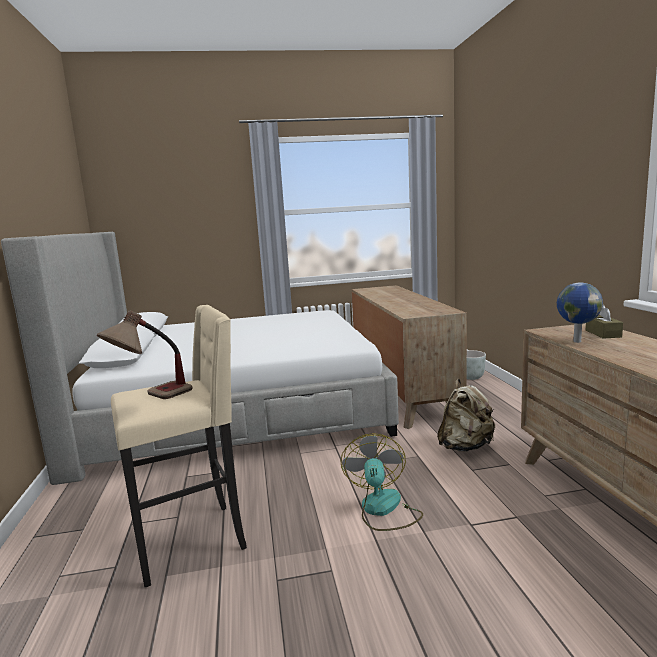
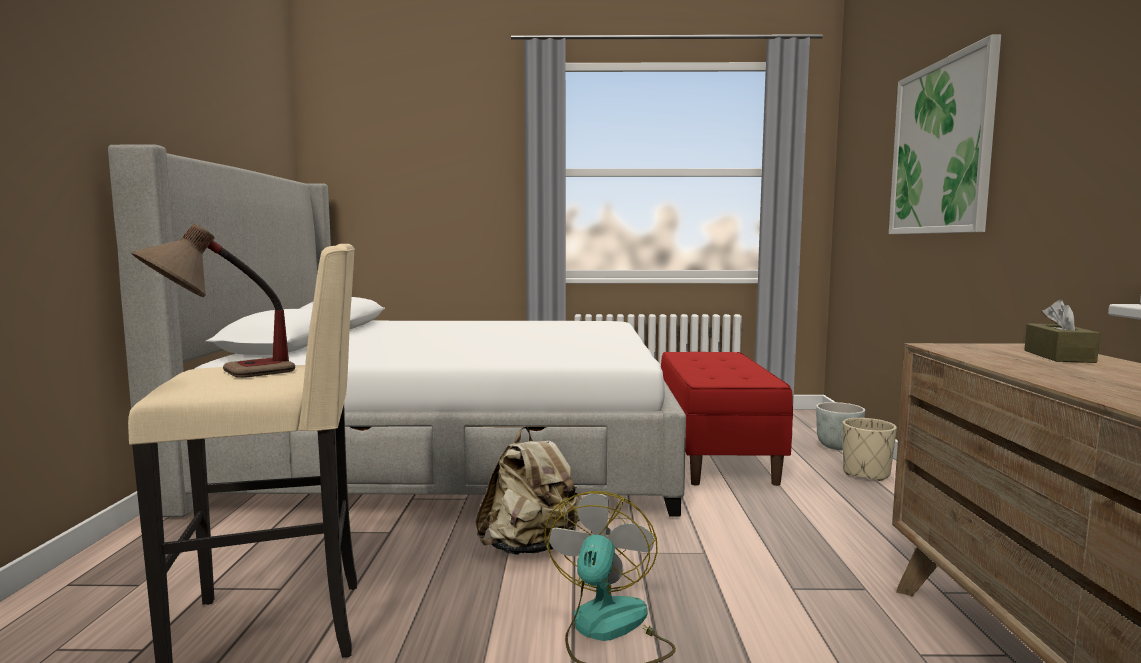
camera: 10 degrees right, 5 degrees down
brown dresser [351,285,467,429] -> red bench [661,352,793,486]
beige backpack [437,379,495,451] -> beige backpack moved to [476,426,580,555]
globe [557,282,603,343] -> none
none -> beige planter [843,418,897,481]
none -> picture [889,35,1001,234]

